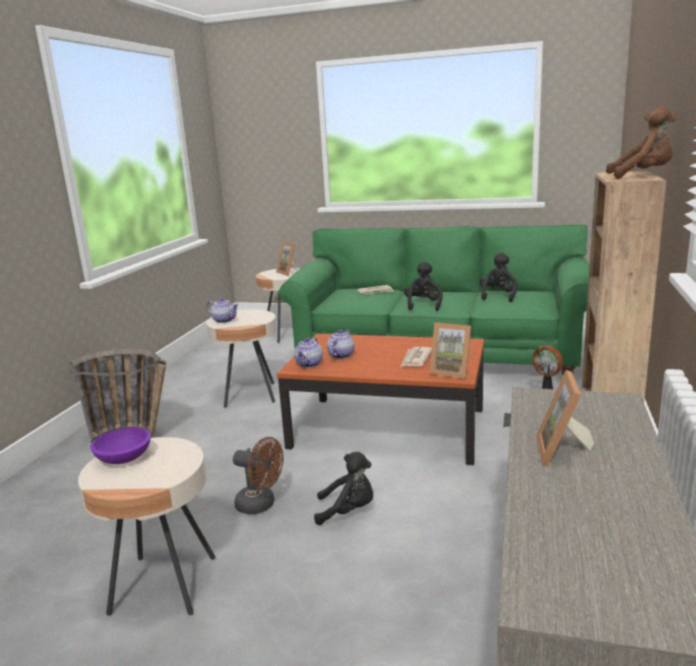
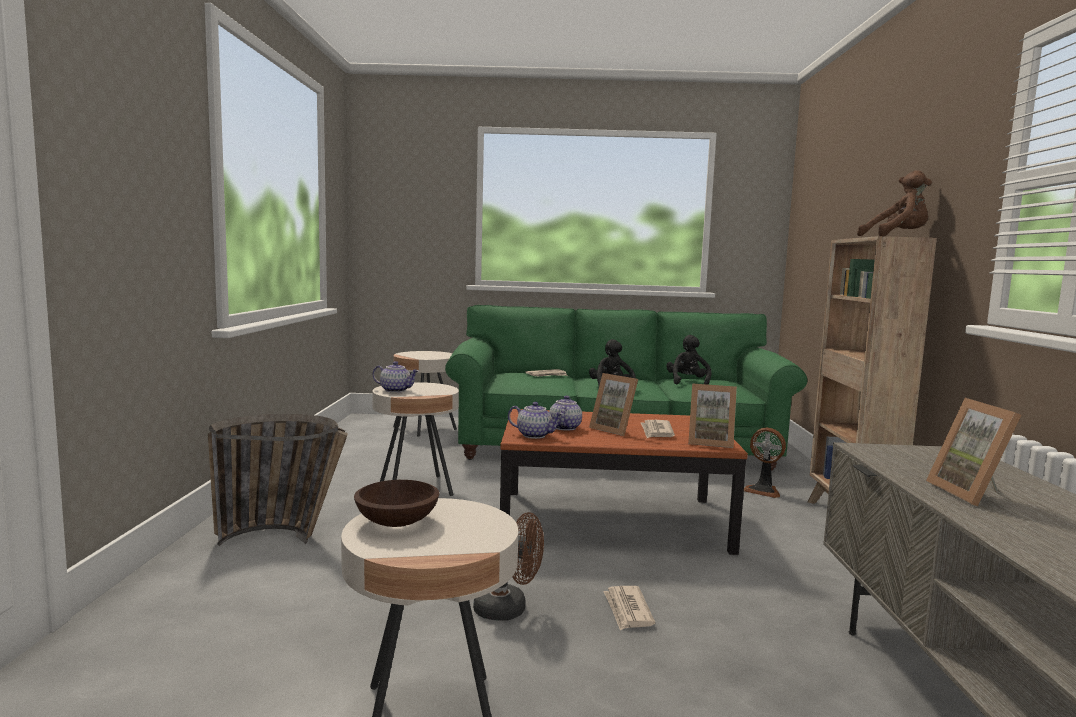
camera: 15 degrees left, 10 degrees down
purple bowl [90,427,151,464] -> brown bowl [354,480,439,527]
picture frame [276,241,297,276] -> picture frame moved to [589,373,638,436]
teapot [294,337,323,368] -> teapot turned 75 degrees counterclockwise [508,402,563,439]
black plush toy [314,452,373,525] -> newspaper [603,586,655,630]

